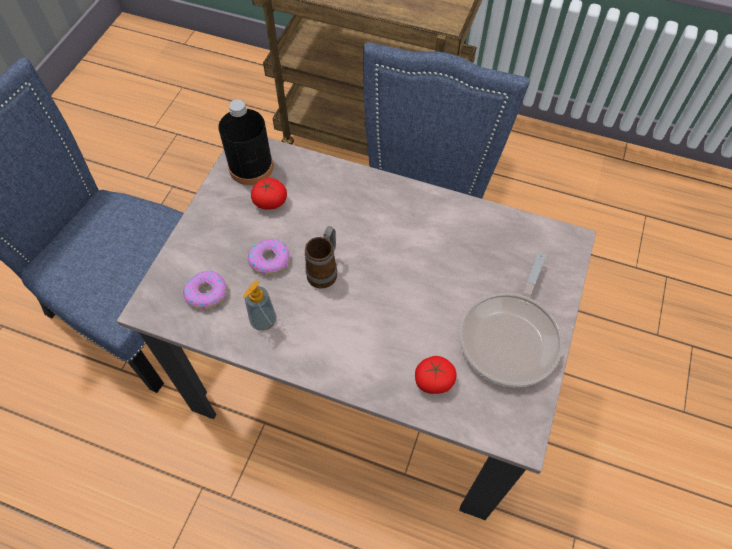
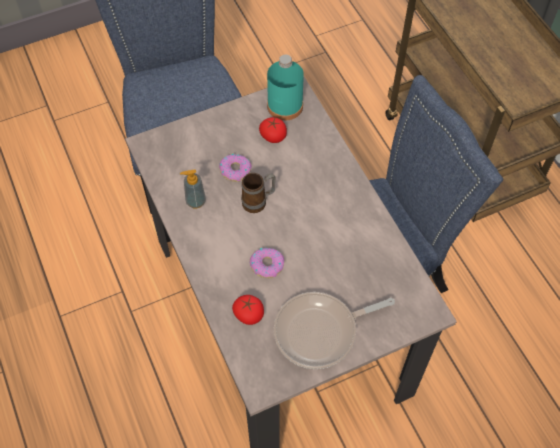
camera: 45 degrees right, 0 degrees up
donut [183,271,226,310] -> donut moved to [250,248,284,278]
black bottle [218,99,273,185] -> turquoise bottle [267,55,304,121]

